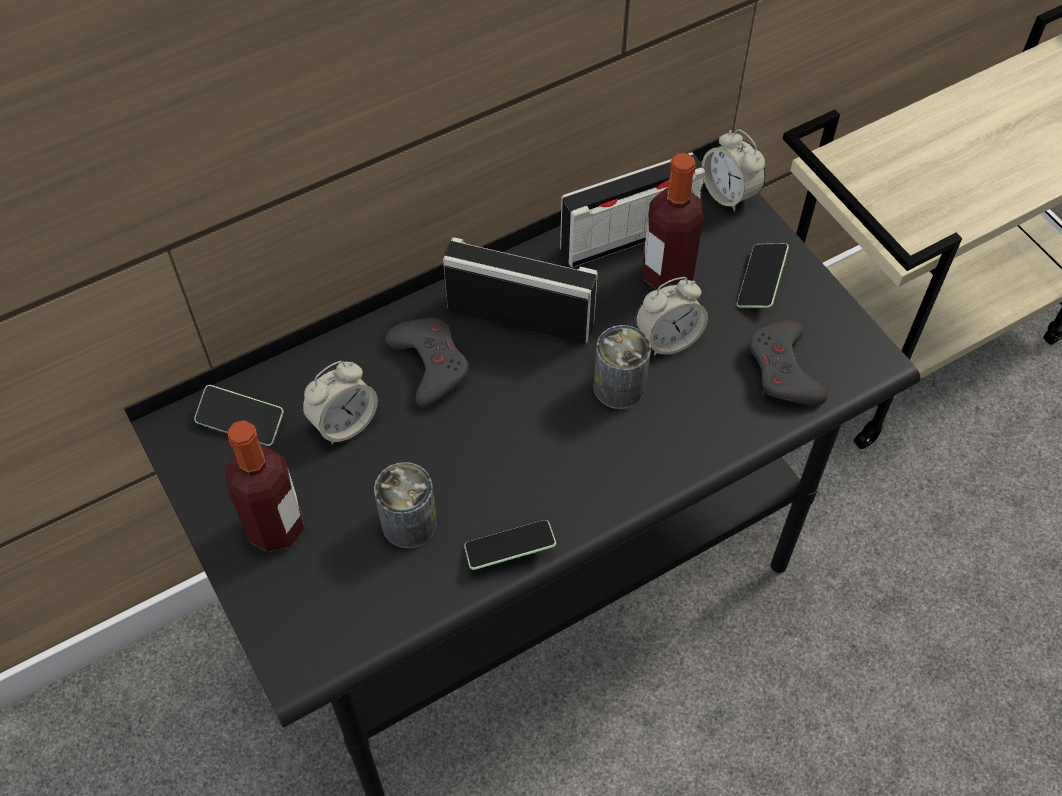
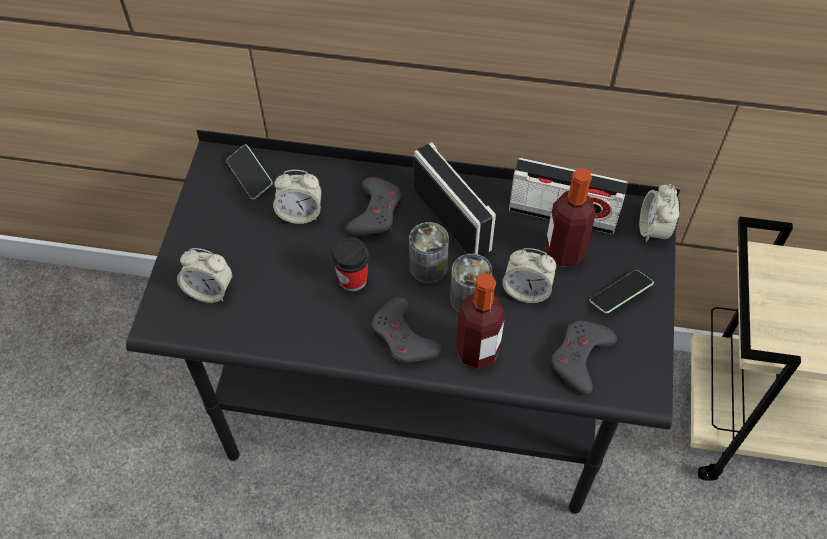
camera: 40 degrees right, 0 degrees up
bottle [225,420,304,552] -> bottle moved to [456,273,505,369]
can [374,462,437,549] -> can moved to [409,222,449,283]
phone [464,520,556,570] -> none
none -> alarm clock [177,248,233,303]
none -> cup [332,237,369,291]
none -> grey game controller [372,297,442,363]

